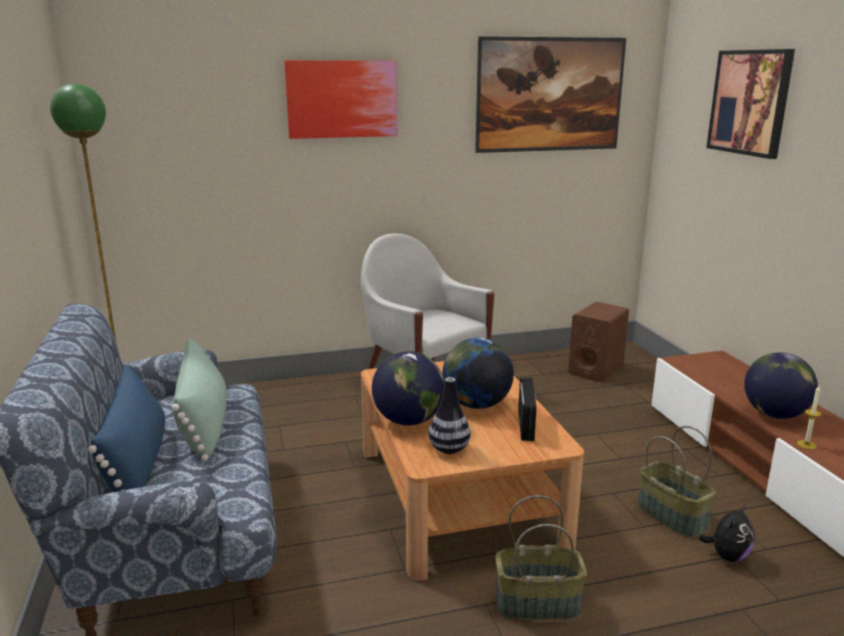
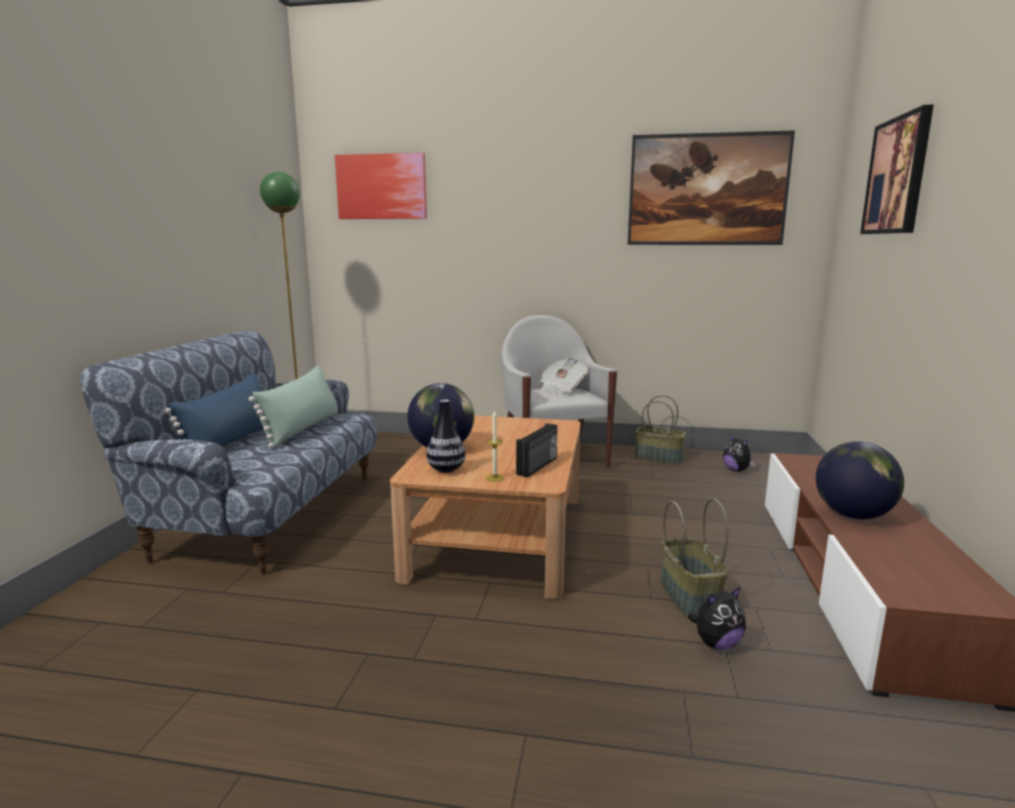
camera: 25 degrees right, 5 degrees down
picture [284,60,397,139] -> picture moved to [335,153,427,219]
globe [443,338,514,409] -> none
basket [495,495,587,620] -> basket moved to [635,395,686,464]
brown speaker [568,302,629,382] -> plush toy [723,434,756,472]
candle [797,386,822,449] -> candle moved to [486,410,504,482]
none -> newspaper [540,357,588,394]

